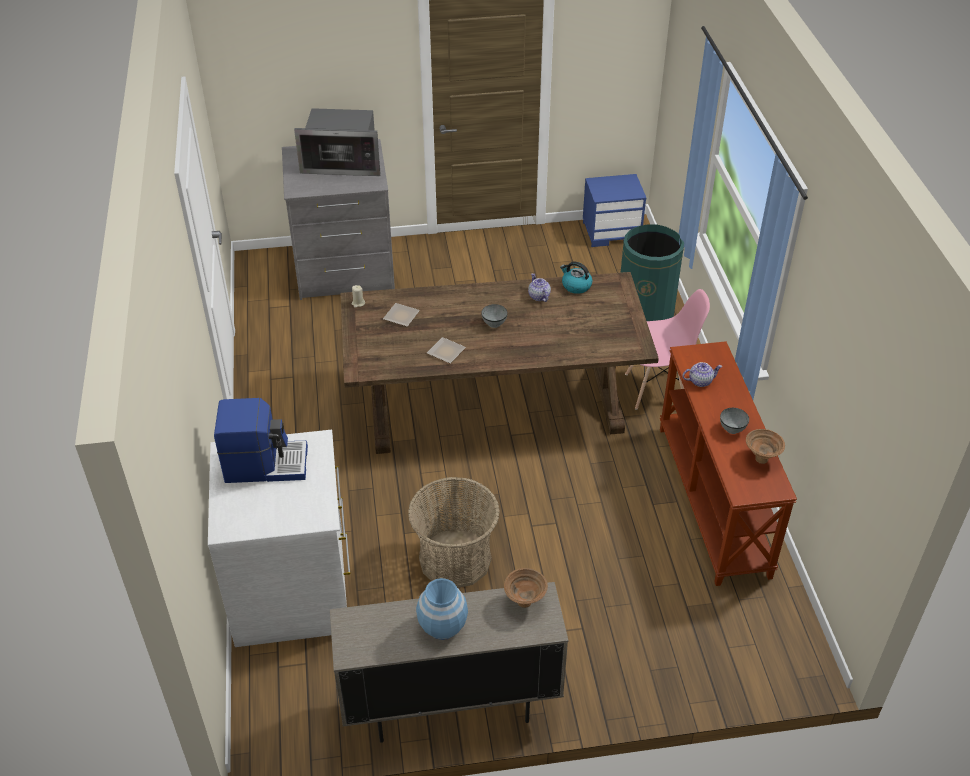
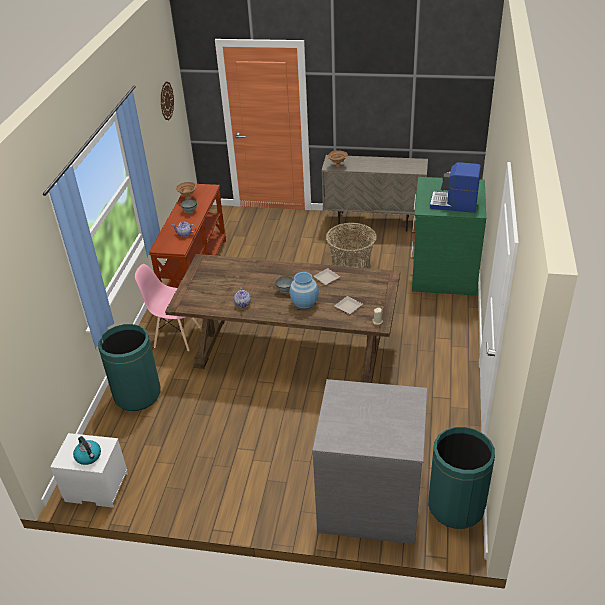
camera: 160 degrees left, 5 degrees down
white dresser [208,430,351,647] -> green dresser [411,177,486,296]
microwave [294,108,381,176] -> none
blue vase [416,578,468,640] -> blue vase moved to [289,272,319,310]
kettle [560,262,592,294] -> kettle moved to [73,436,101,465]
blue nightstand [583,174,646,247] -> white nightstand [50,433,128,508]
none -> wall clock [161,81,174,120]
none -> green trash can [428,427,495,529]

